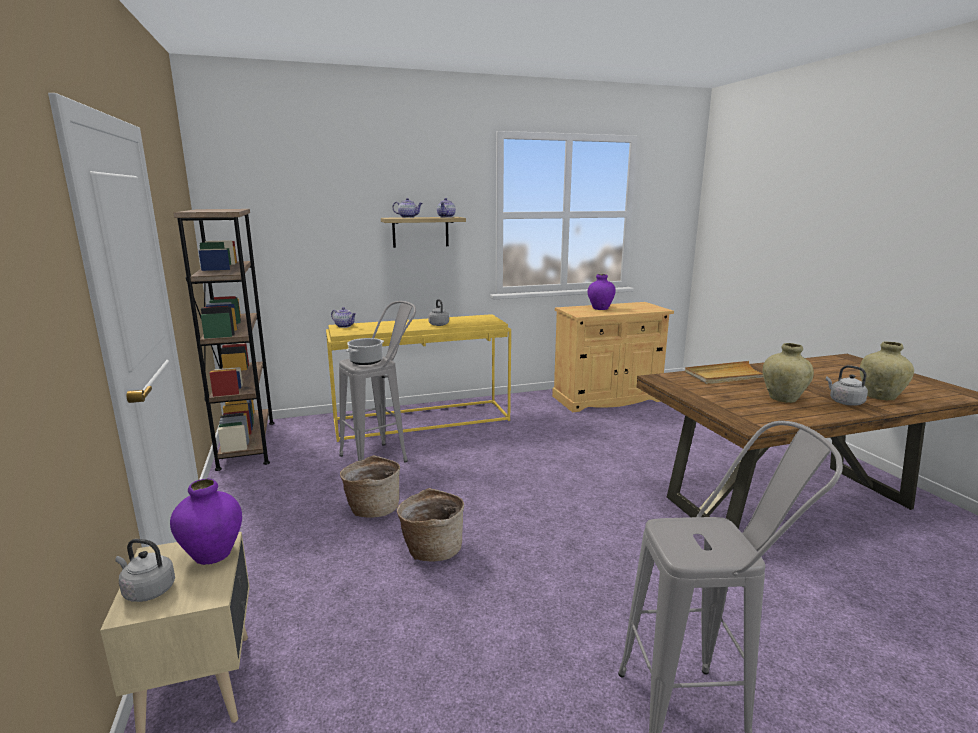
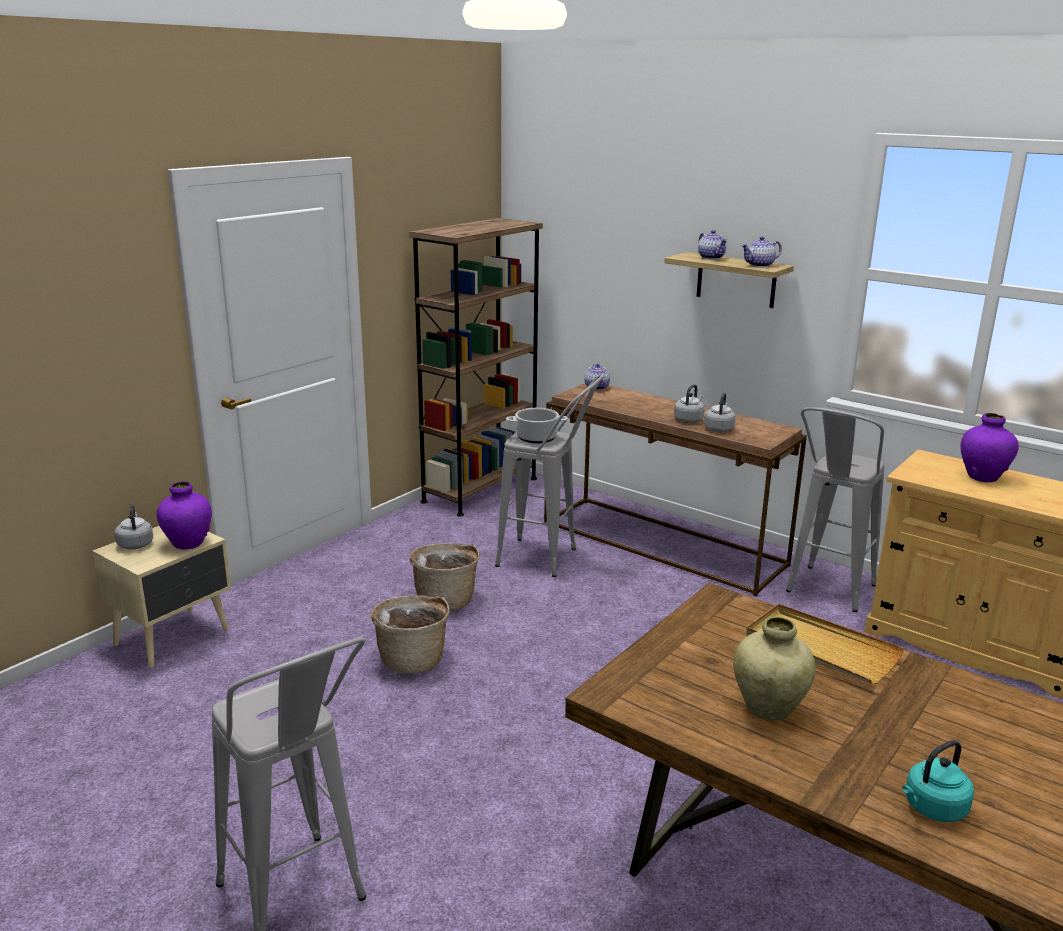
camera: 55 degrees right, 5 degrees up
yellow console table [326,314,511,442] -> brown console table [544,383,807,596]
grey kettle [826,365,868,406] -> grey kettle moved to [704,392,736,432]
beige vase [860,341,914,400] -> turquoise kettle [902,740,974,822]
none -> grey stool [786,407,885,612]

